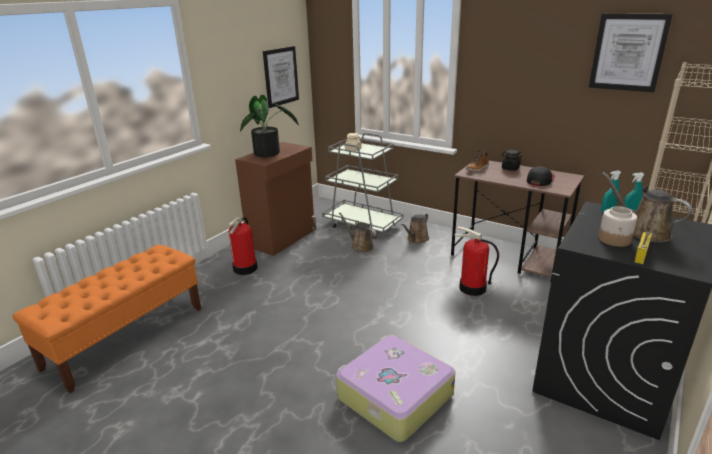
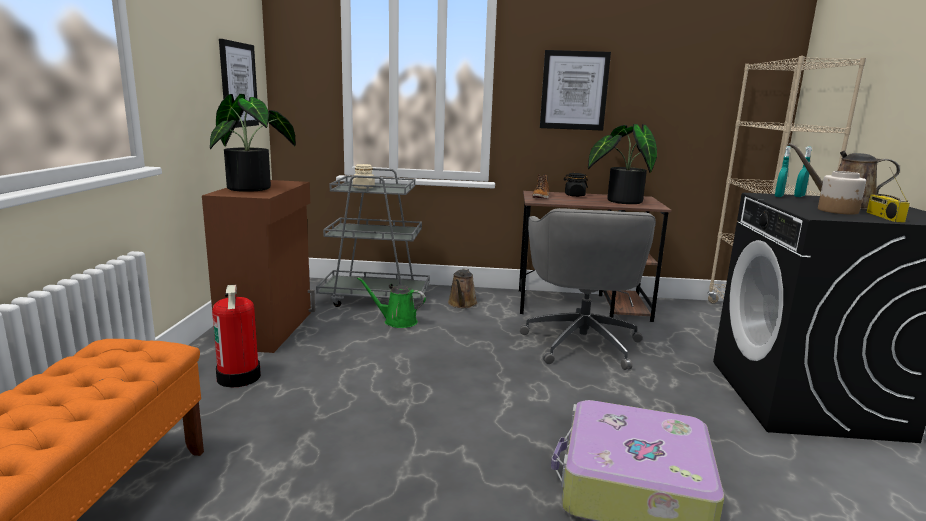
camera: 30 degrees left, 10 degrees down
brown watering can [339,212,377,252] -> green watering can [357,277,426,328]
fire extinguisher [454,226,499,296] -> grey office chair [520,208,656,370]
cap [527,166,555,186] -> potted plant [588,124,657,204]
picture [589,14,673,92] -> picture moved to [540,50,611,131]

